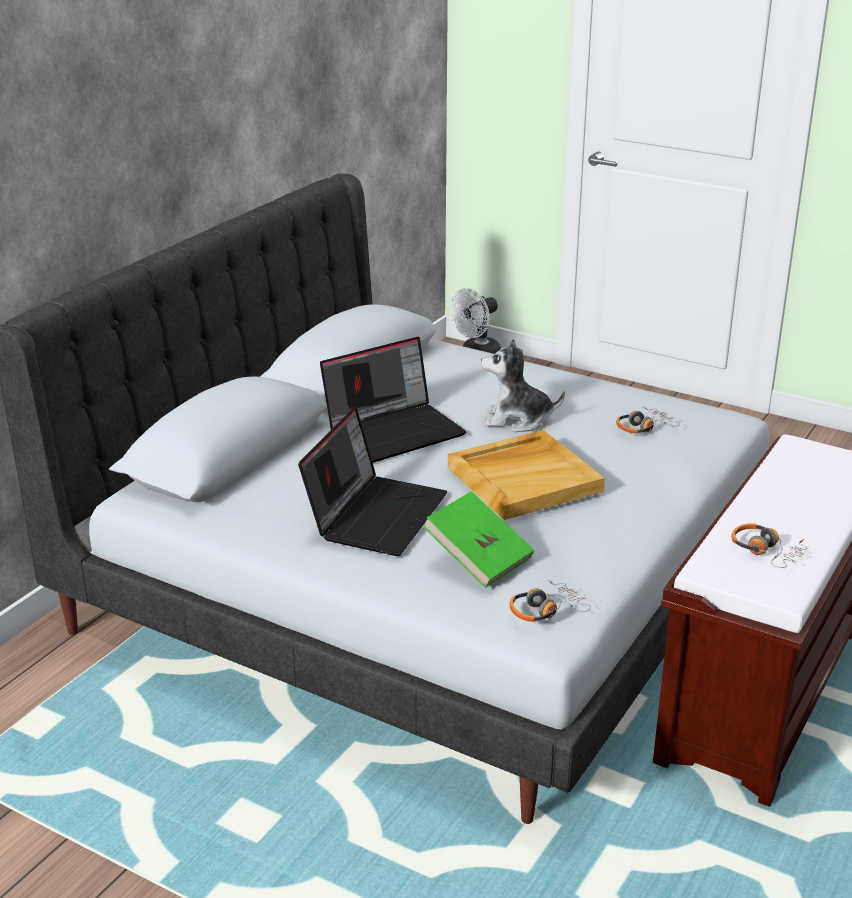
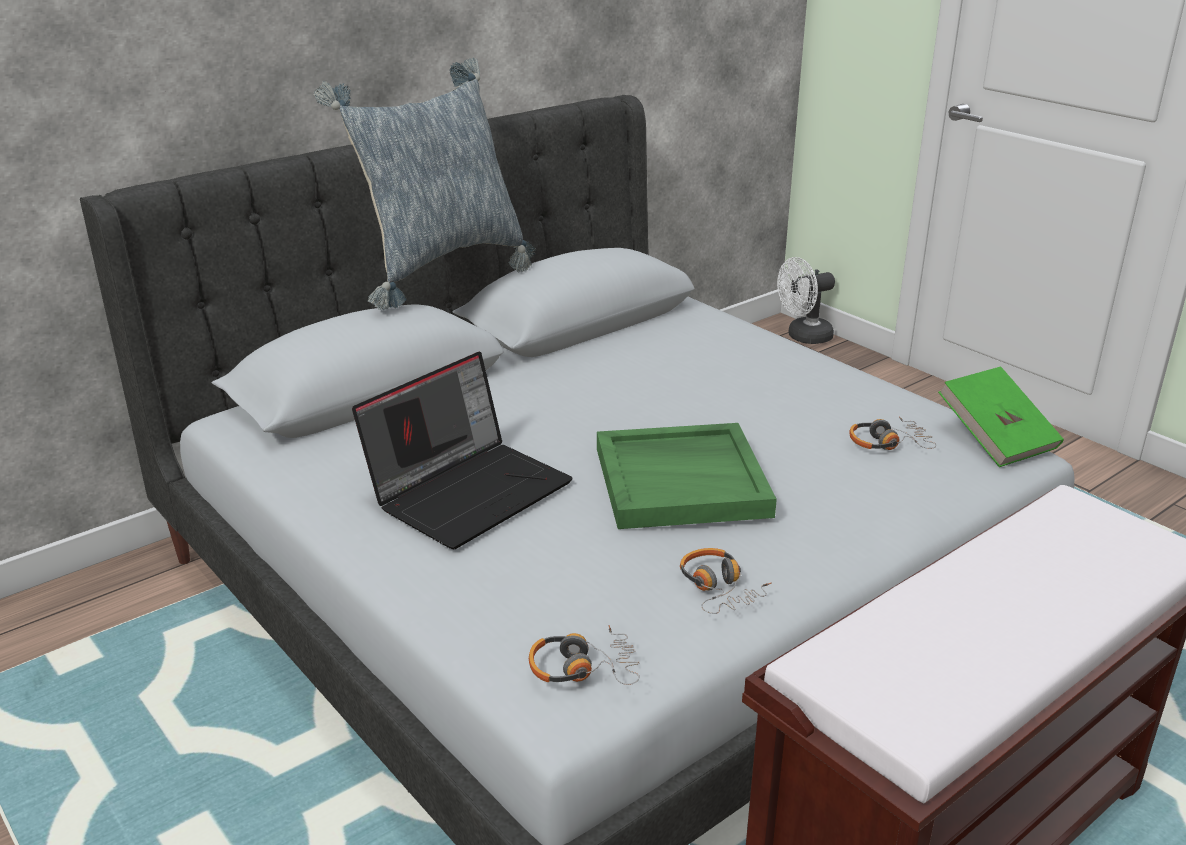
camera: 20 degrees right, 0 degrees up
laptop [320,337,467,463] -> none
green book [422,491,534,588] -> green book moved to [938,366,1064,467]
beige tray [448,430,605,520] -> green tray [597,423,777,529]
plush toy [481,339,565,432] -> none
headphones [731,524,807,568] -> headphones moved to [680,548,772,614]
none -> pillow [313,58,536,310]

